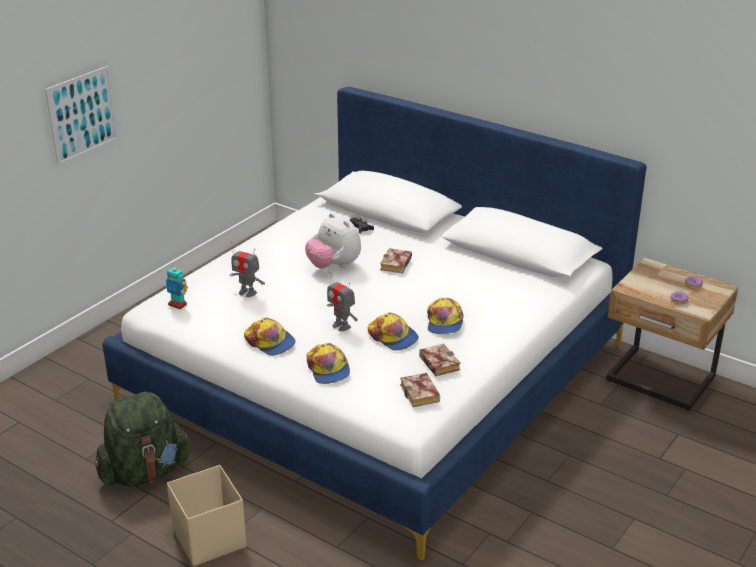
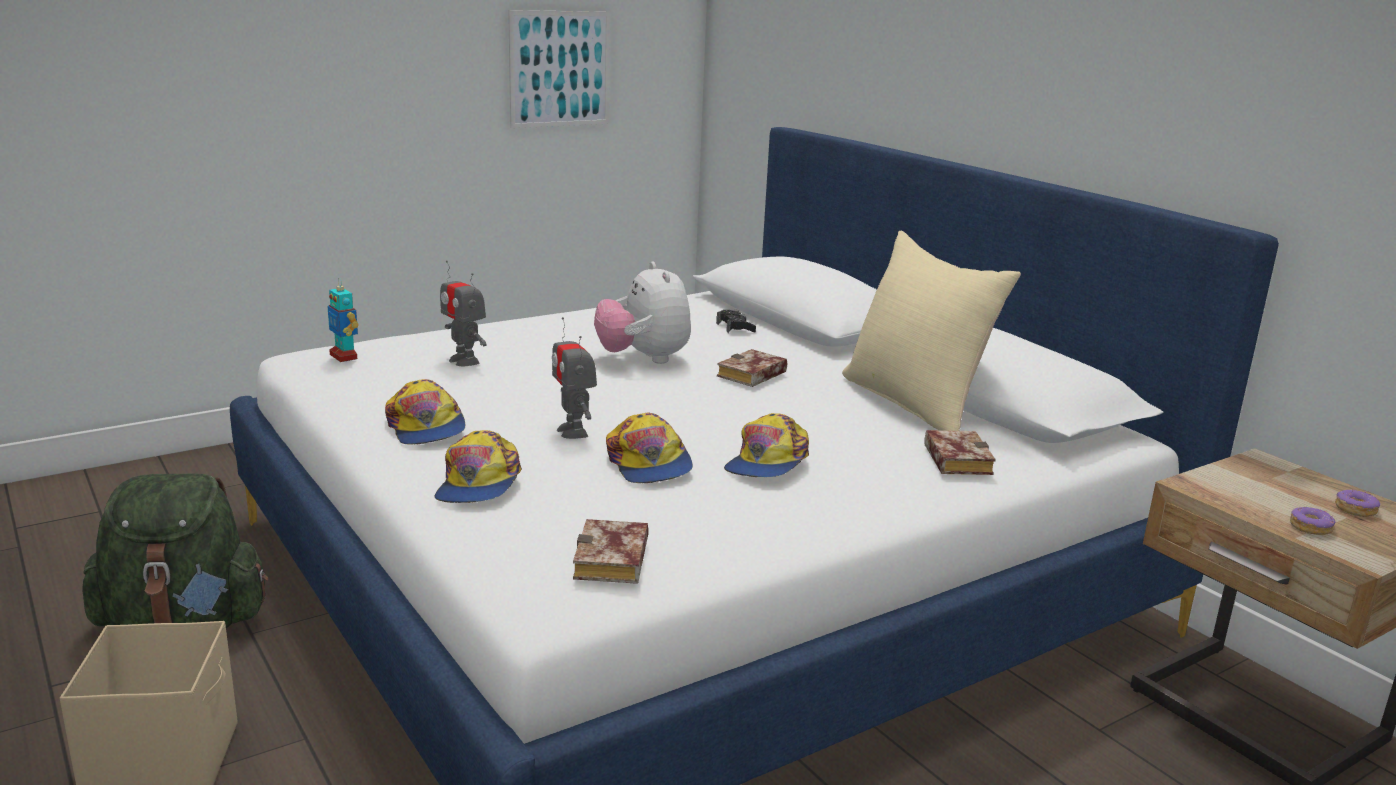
camera: 20 degrees right, 10 degrees down
picture [45,66,119,166] -> picture moved to [508,10,610,128]
book [419,344,461,376] -> book moved to [925,430,996,475]
none -> beige pillow [842,231,1021,431]

